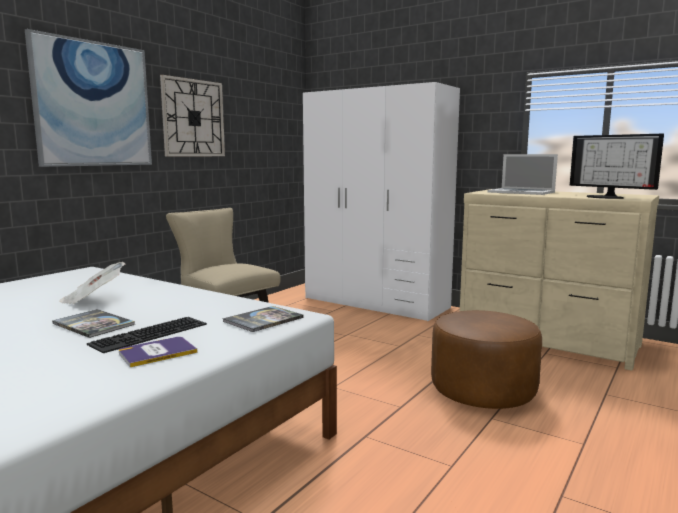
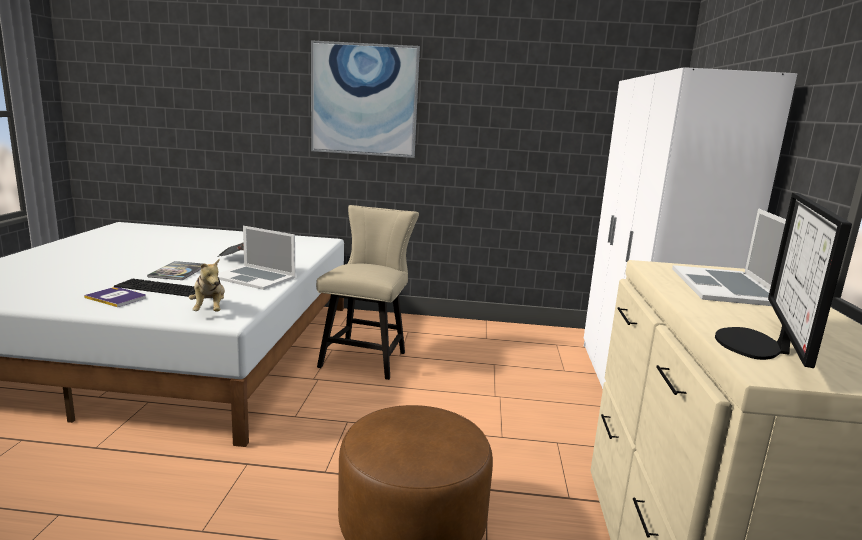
camera: 60 degrees right, 5 degrees up
wall clock [160,75,225,157] -> none
book [222,306,303,332] -> plush toy [189,259,225,311]
none -> laptop [218,226,295,290]

